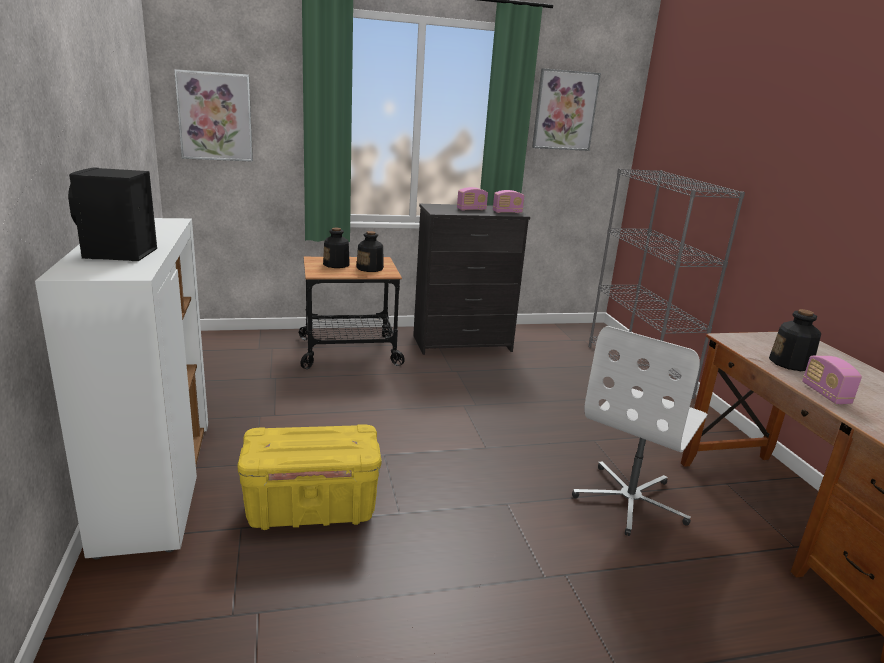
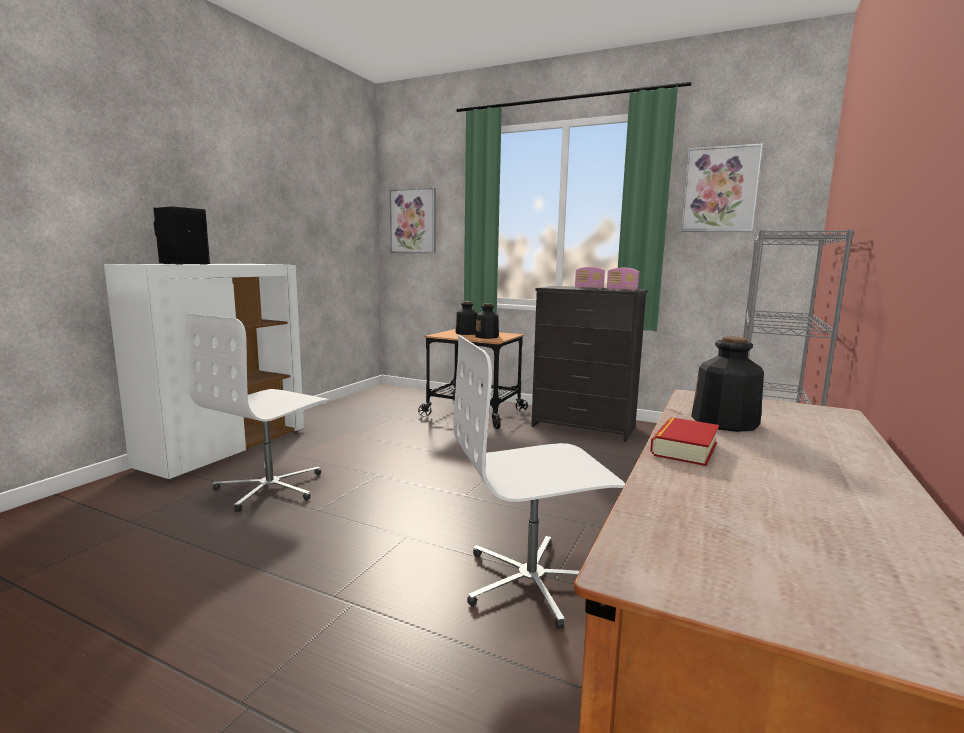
camera: 40 degrees right, 10 degrees down
yellow storage box [237,424,381,530] -> white office chair [185,313,329,512]
radio [802,356,862,404] -> book [650,417,719,466]

